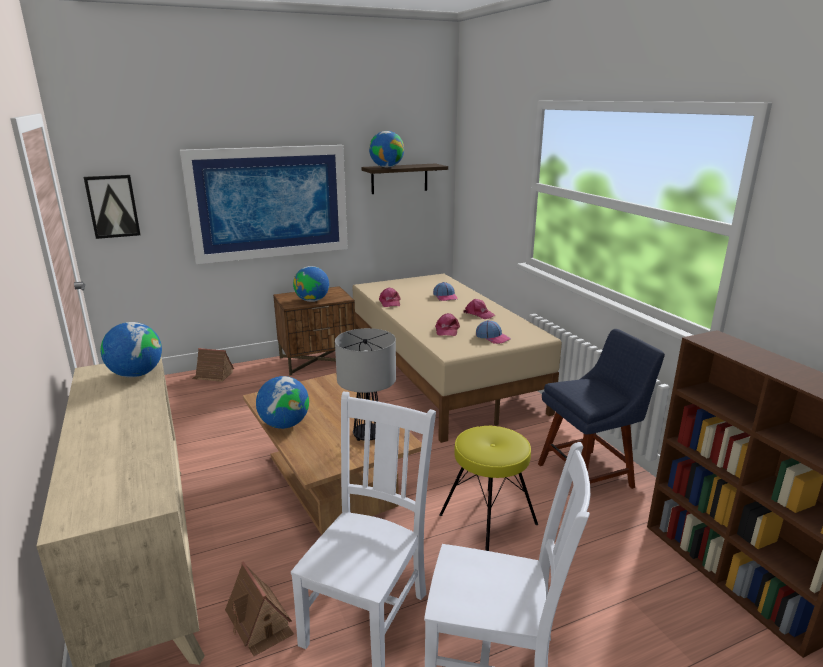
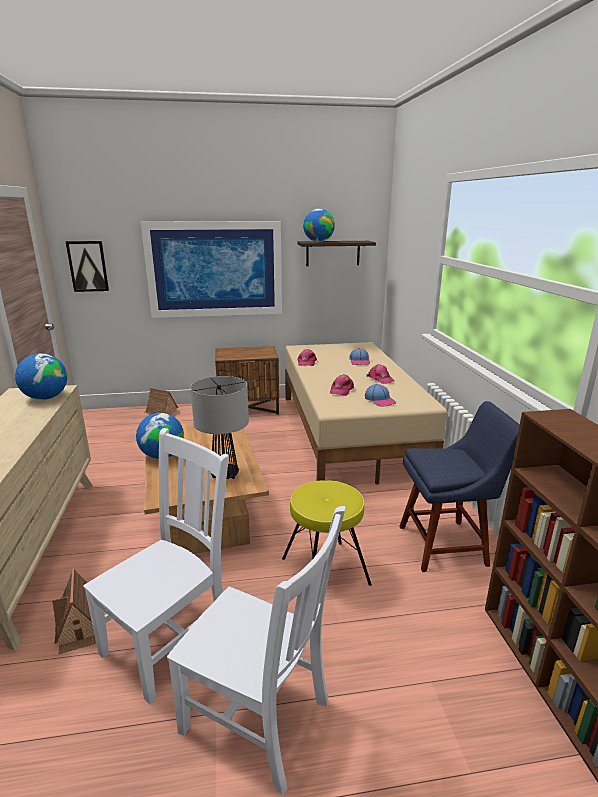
camera: 15 degrees right, 0 degrees up
globe [293,266,329,302] -> none

